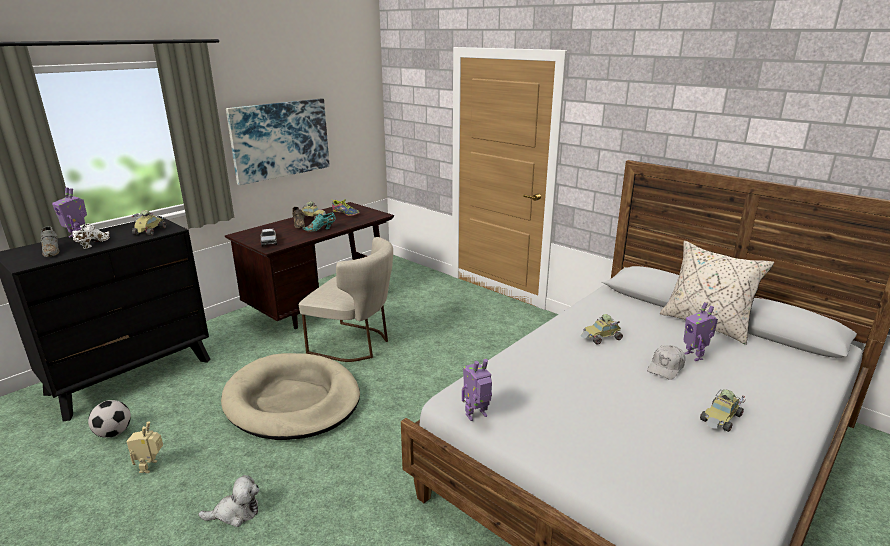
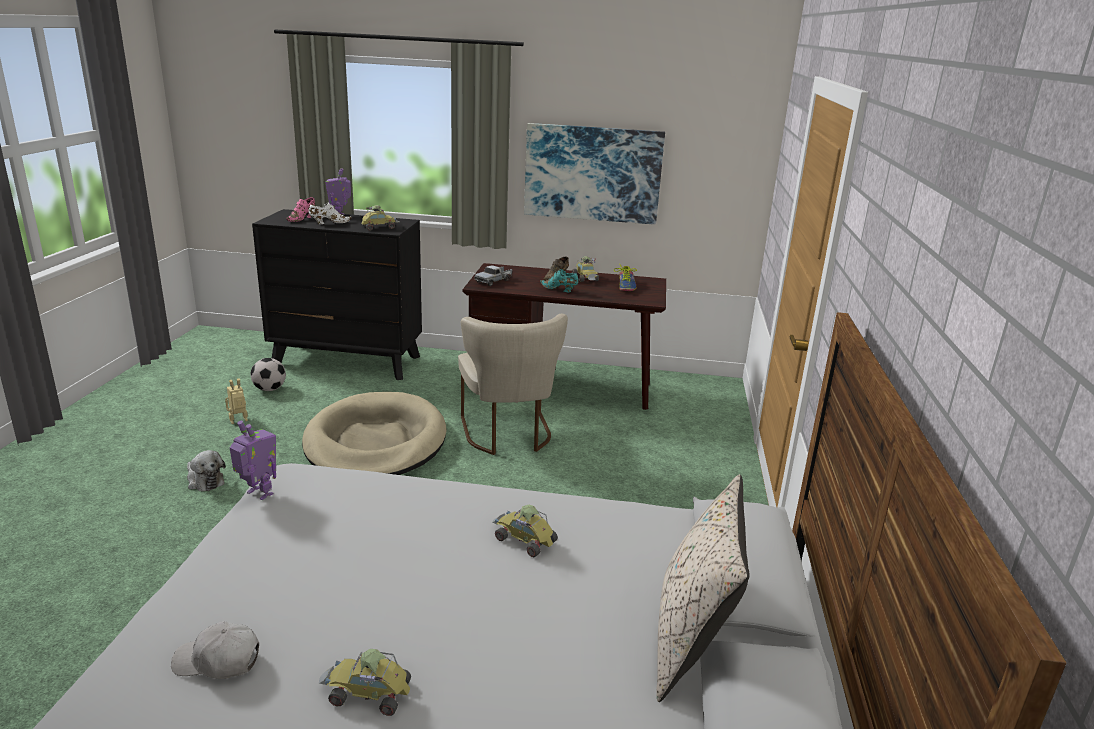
camera: 55 degrees right, 0 degrees up
grey shoe [41,226,60,257] -> pink shoe [286,197,316,222]
white cap [647,345,685,380] -> white cap moved to [171,621,259,679]
toy robot [683,302,718,361] -> none

